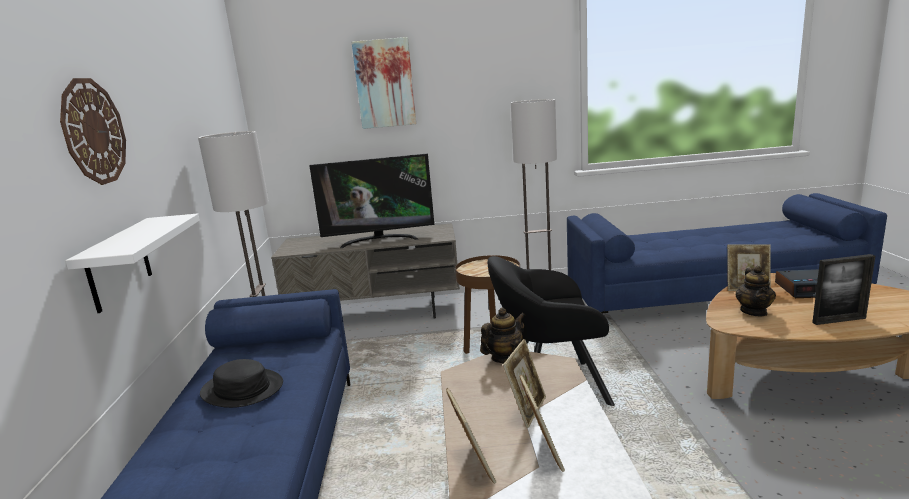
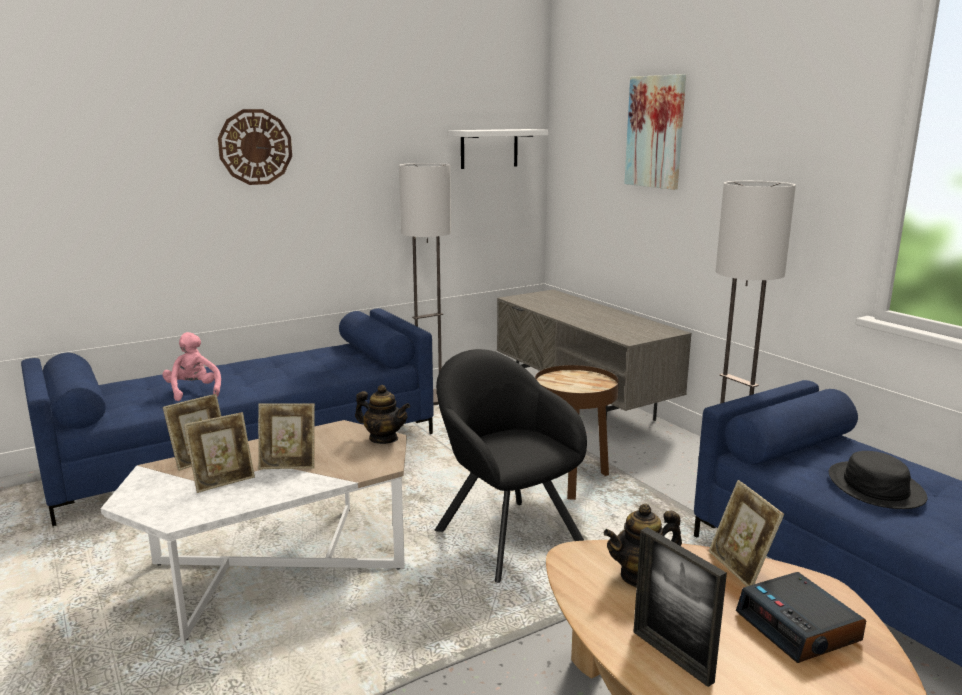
camera: 60 degrees right, 0 degrees up
white shelf [65,213,200,313] -> white shelf moved to [449,129,549,169]
black hat [200,359,283,408] -> black hat moved to [829,451,927,509]
television [309,153,434,248] -> none
none -> pink plush toy [162,332,221,401]

